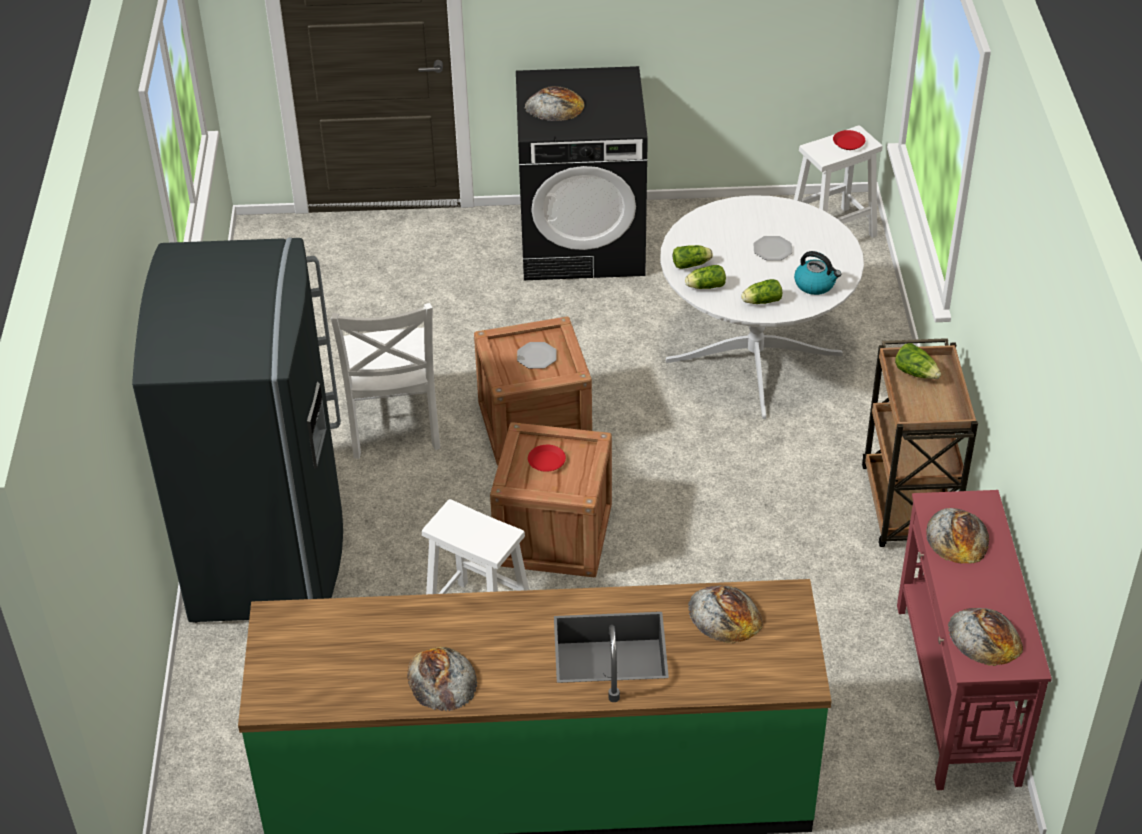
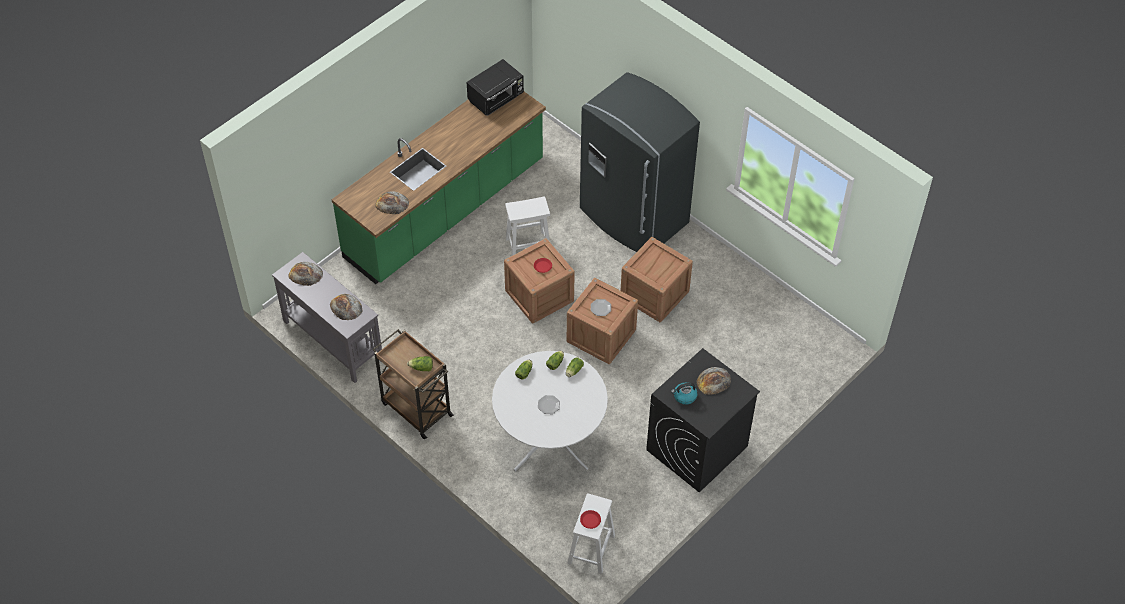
camera: 135 degrees right, 10 degrees up
white chair [331,303,440,459] -> crate [620,237,693,323]
bread [407,647,477,711] -> none
kettle [794,251,841,295] -> kettle moved to [671,383,698,405]
red console table [897,490,1052,790] -> grey console table [272,252,382,383]
none -> black microwave [467,59,524,116]

